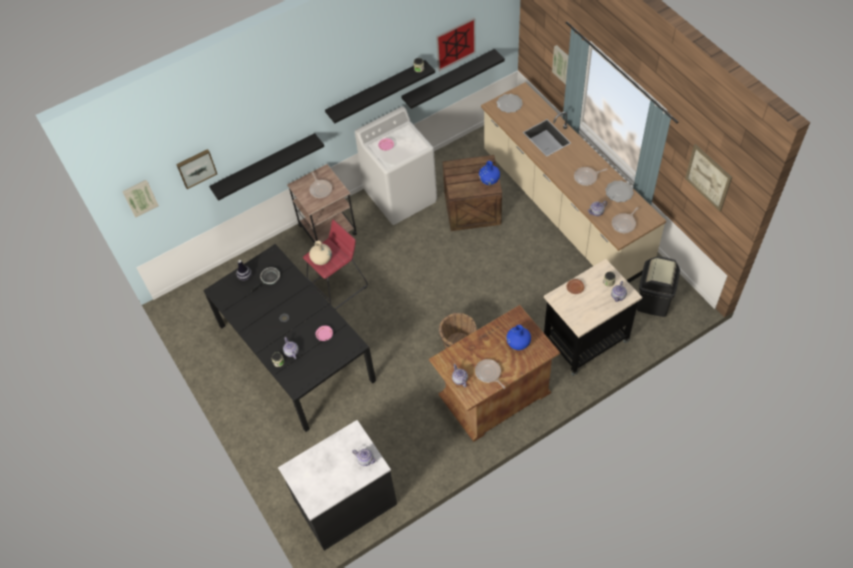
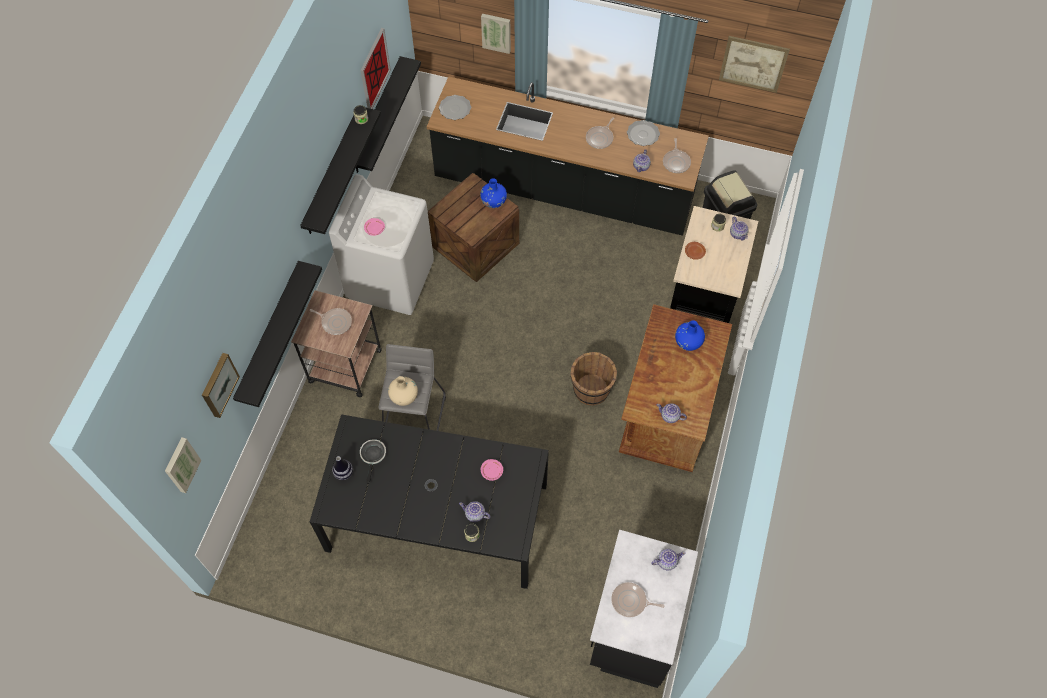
camera: 45 degrees left, 5 degrees up
red stool [303,219,368,310] -> grey stool [378,344,446,436]
frying pan [475,359,506,389] -> frying pan moved to [611,582,665,617]
beige counter [481,82,666,283] -> black counter [427,76,709,236]

